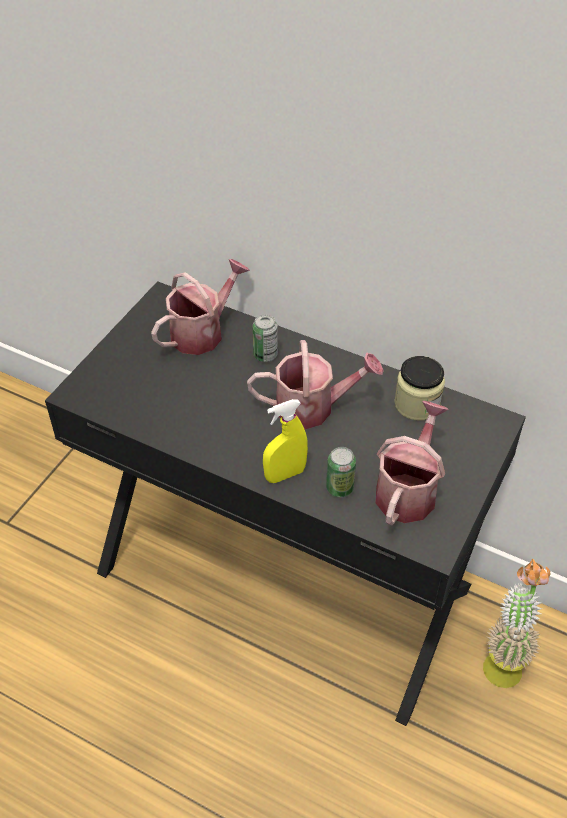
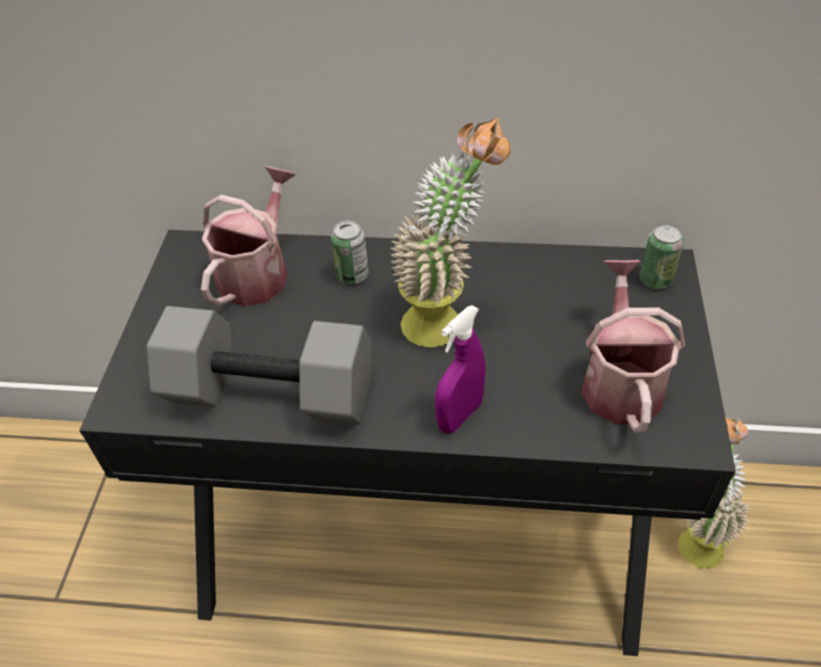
camera: 20 degrees left, 0 degrees up
watering can [247,340,384,429] -> potted plant [391,118,511,348]
yellow spray bottle [263,399,308,483] -> purple spray bottle [435,305,486,433]
can [326,447,356,497] -> can moved to [639,223,684,289]
jar [394,356,445,421] -> none
none -> grey dumbbell [147,306,372,424]

